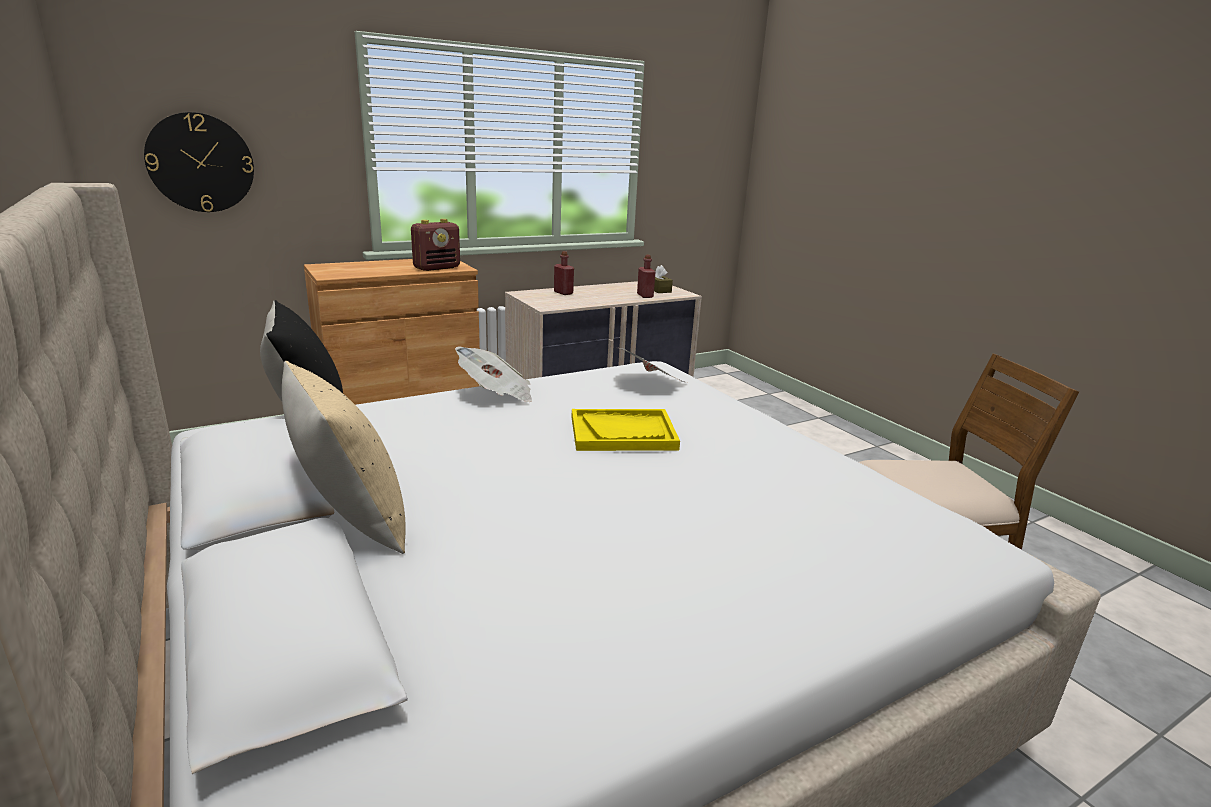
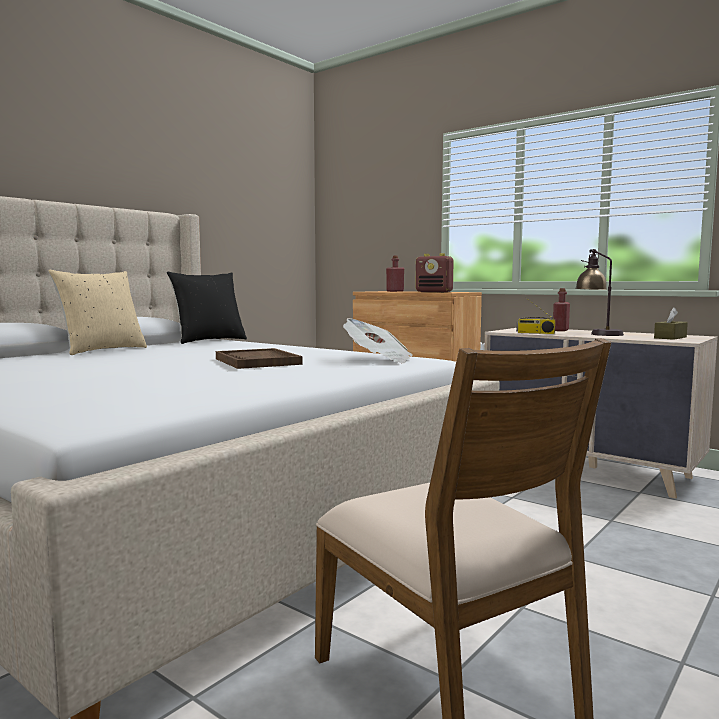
camera: 70 degrees right, 15 degrees down
wall clock [144,112,254,212] -> none
newspaper [455,346,532,402] -> none
yellow tray [572,409,680,451] -> brown tray [216,348,302,369]
red bottle [637,255,656,298] -> red bottle moved to [386,256,404,292]
none -> radio [516,298,555,334]
none -> table lamp [575,249,624,336]

